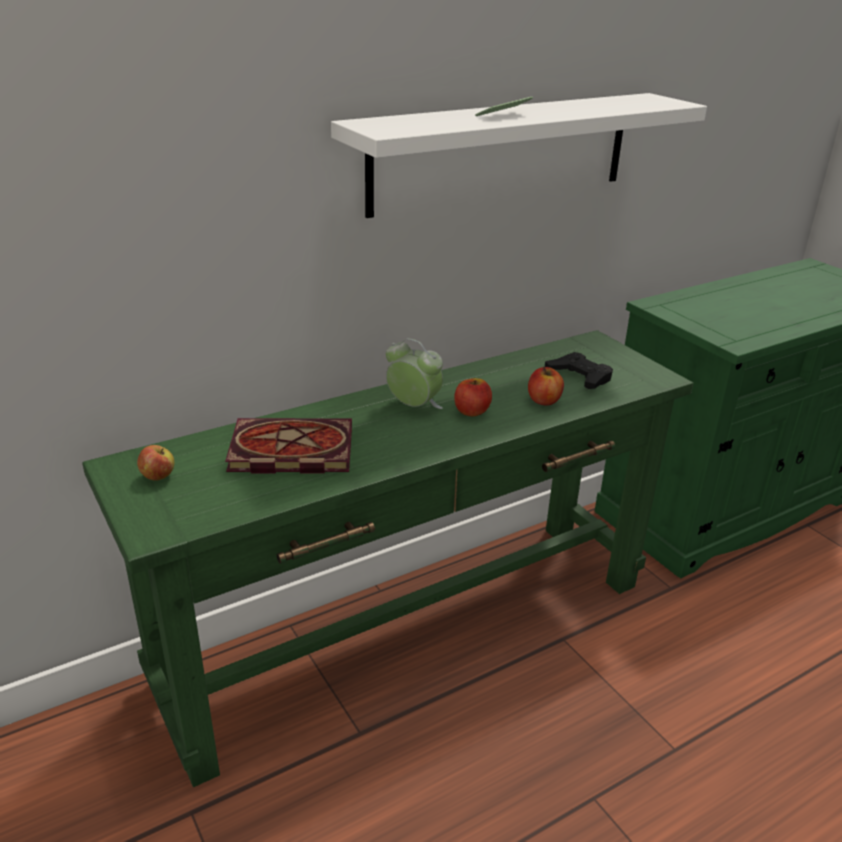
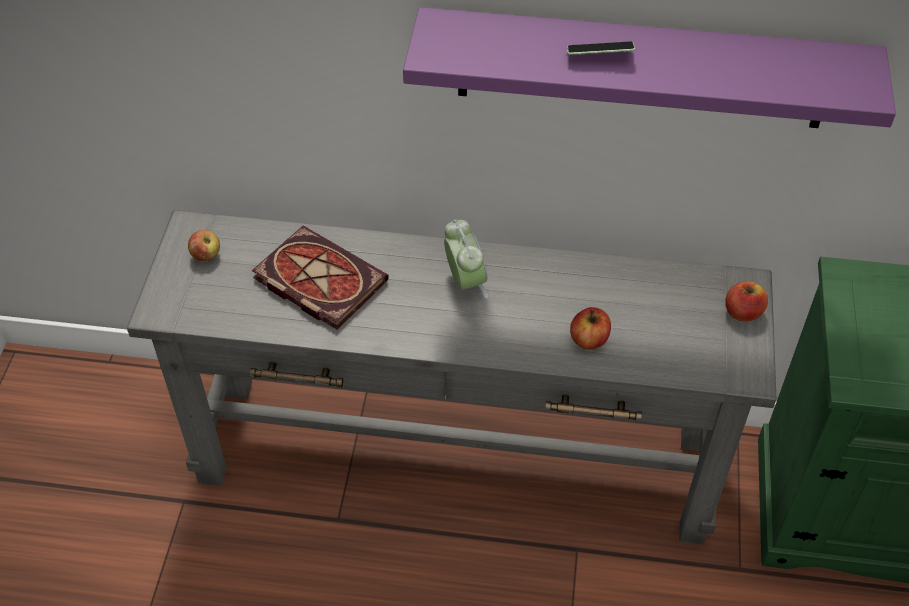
camera: 40 degrees right, 20 degrees up
green console table [82,330,693,787] -> grey console table [127,210,777,545]
white shelf [331,93,707,218] -> purple shelf [403,7,896,128]
apple [454,378,492,416] -> apple moved to [725,281,768,321]
black game controller [545,352,613,389] -> none

